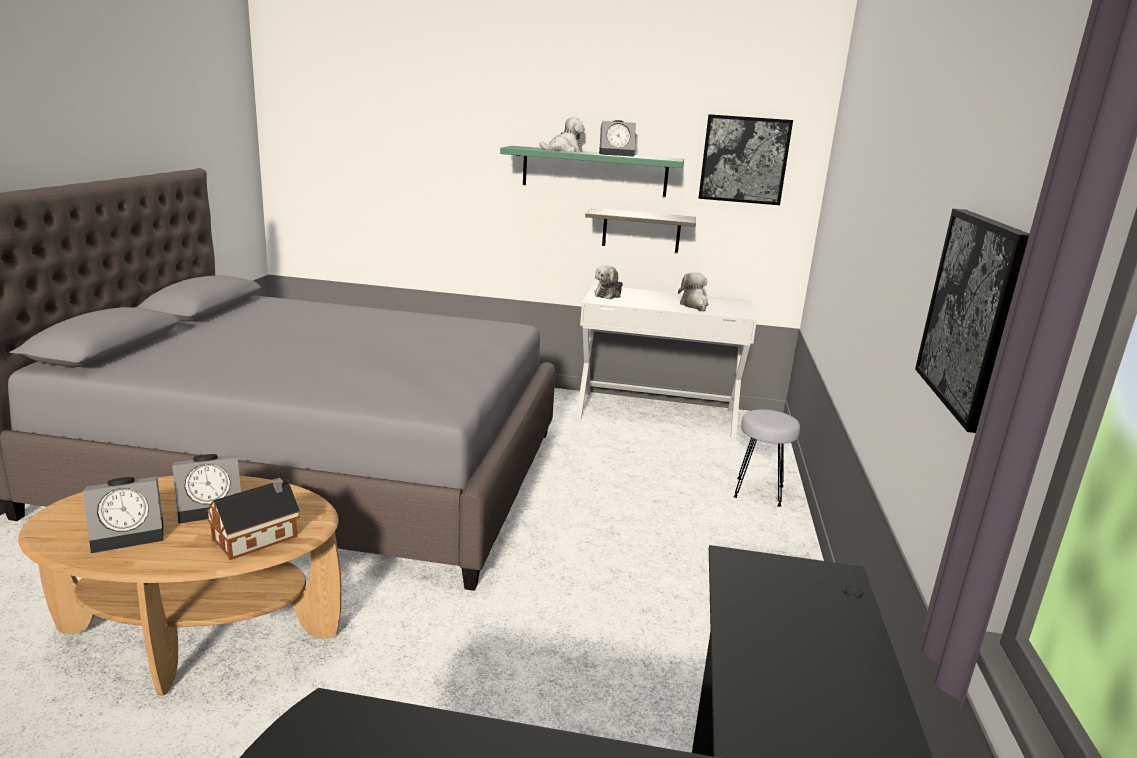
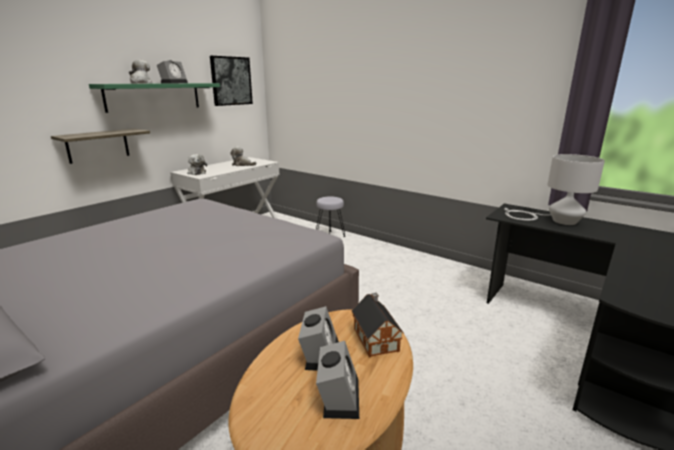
camera: 60 degrees left, 0 degrees up
shelf [585,208,696,253] -> shelf moved to [51,129,150,164]
picture [915,209,1029,433] -> none
none -> grey table lamp [504,154,605,225]

